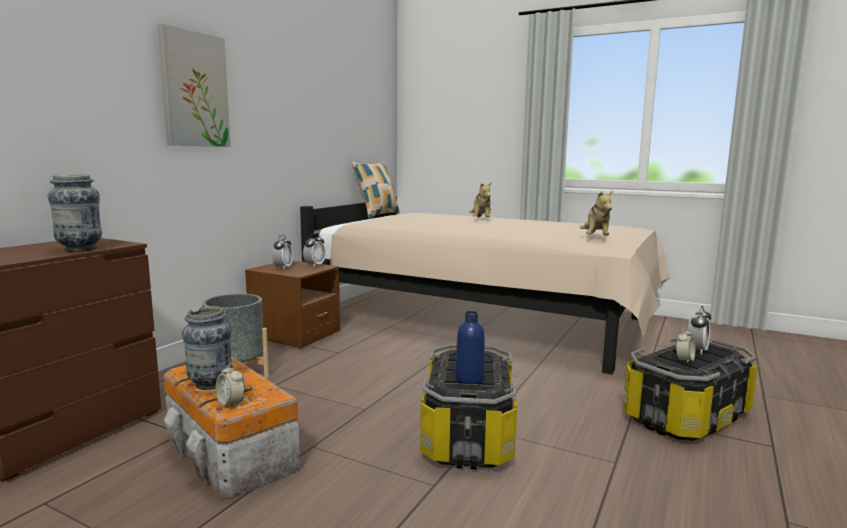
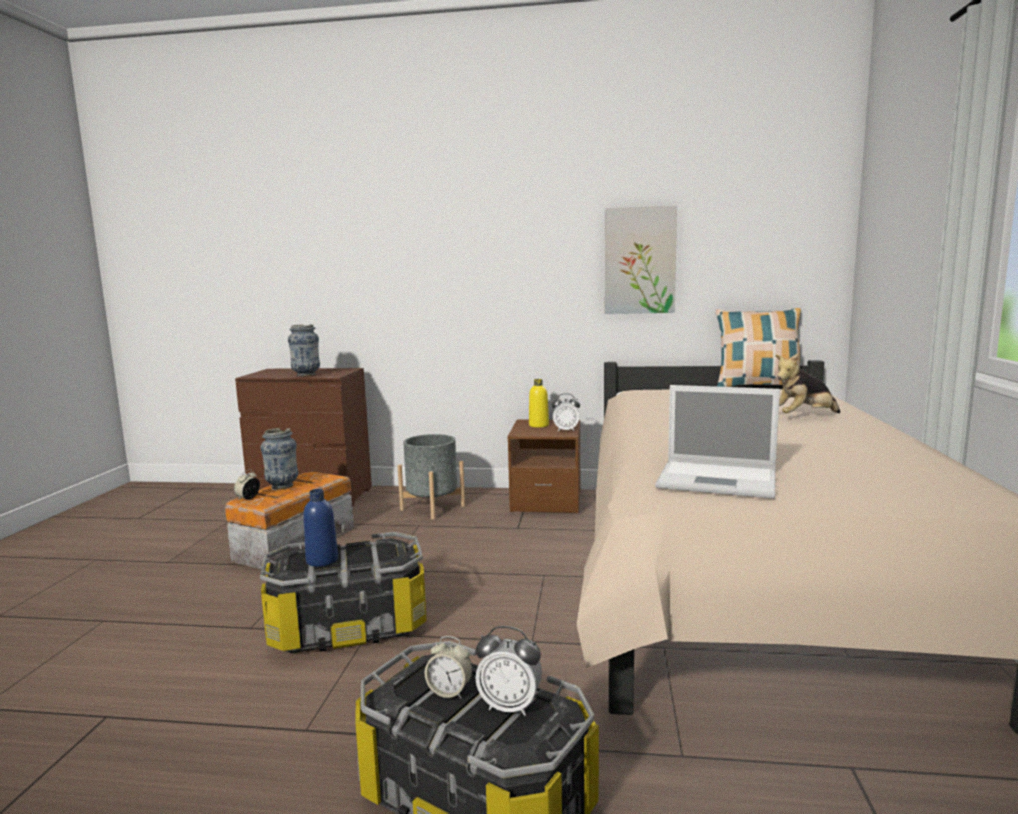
camera: 70 degrees right, 0 degrees up
picture [158,24,231,147] -> picture moved to [605,206,677,314]
alarm clock [272,235,293,269] -> yellow bottle [529,379,549,428]
plush toy [580,190,613,236] -> laptop [655,385,780,499]

